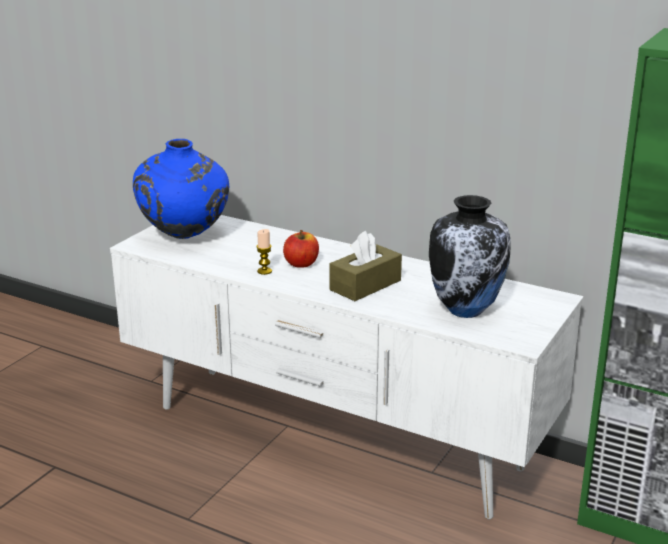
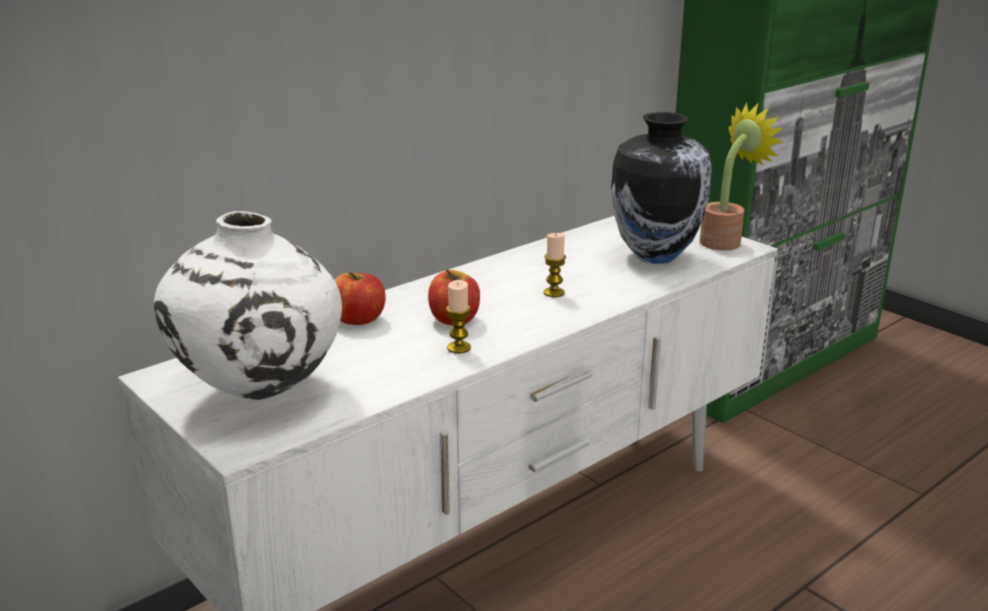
camera: 70 degrees left, 0 degrees up
blue vase [133,139,229,239] -> white vase [154,211,342,400]
brown tissue box [330,231,402,301] -> candle [544,233,566,297]
none -> apple [334,272,386,325]
none -> potted plant [700,103,783,251]

